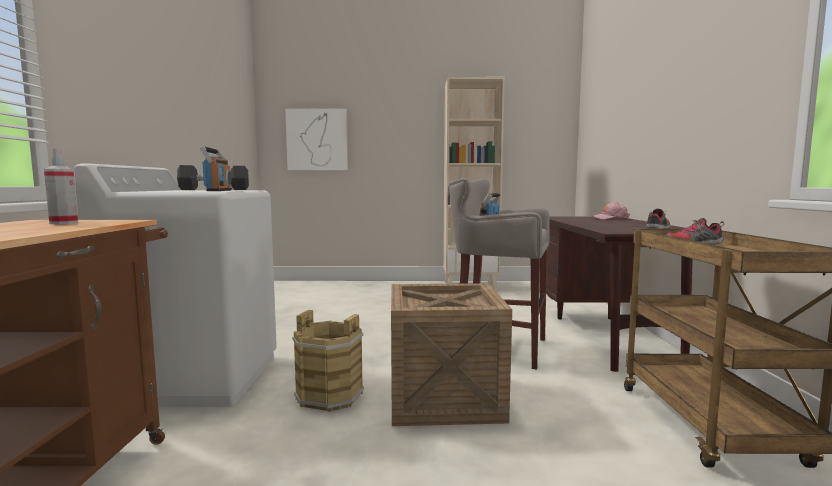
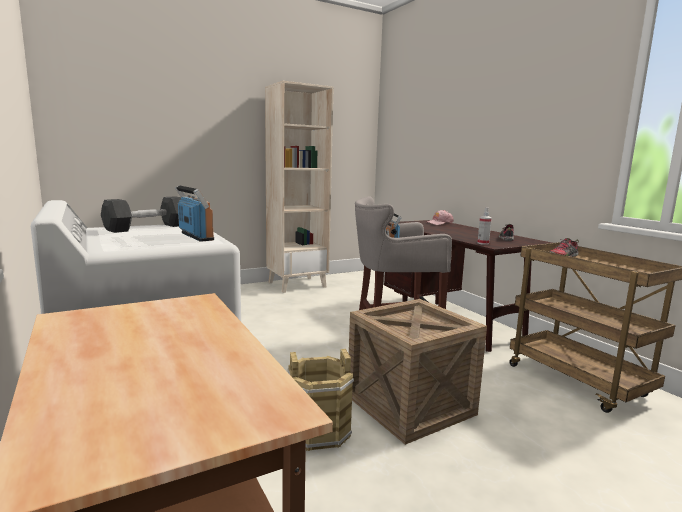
camera: 30 degrees left, 5 degrees up
spray bottle [44,148,78,224] -> spray bottle moved to [478,207,492,245]
picture [285,108,348,171] -> none

